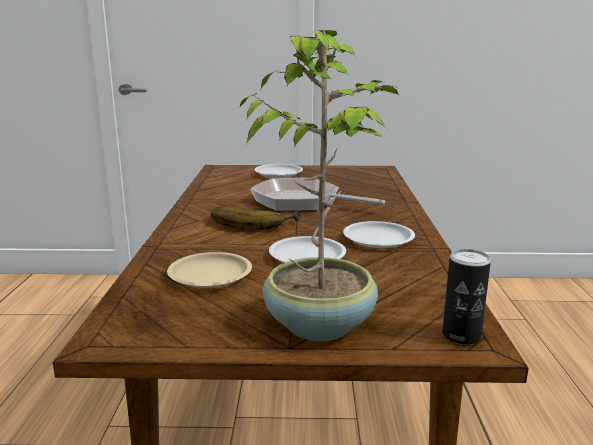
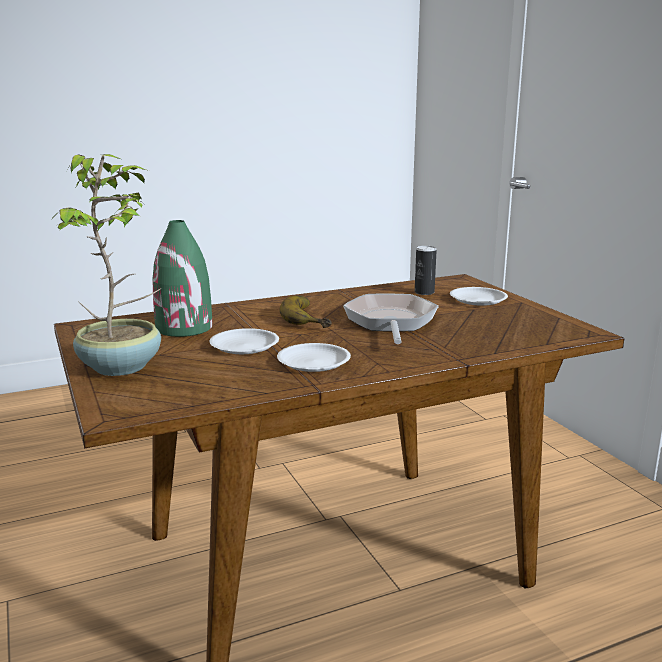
camera: 65 degrees right, 0 degrees up
beige plate [167,252,252,288] -> green vase [152,220,212,337]
can [442,249,491,345] -> can moved to [415,246,437,295]

